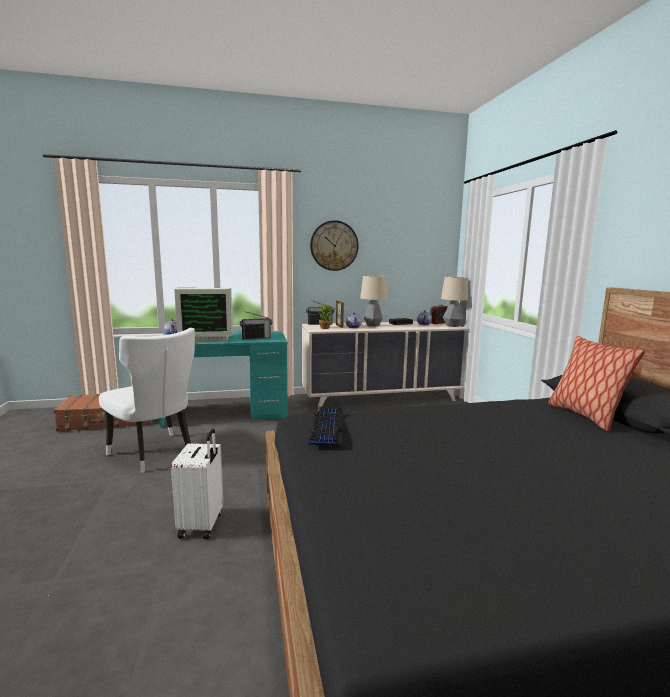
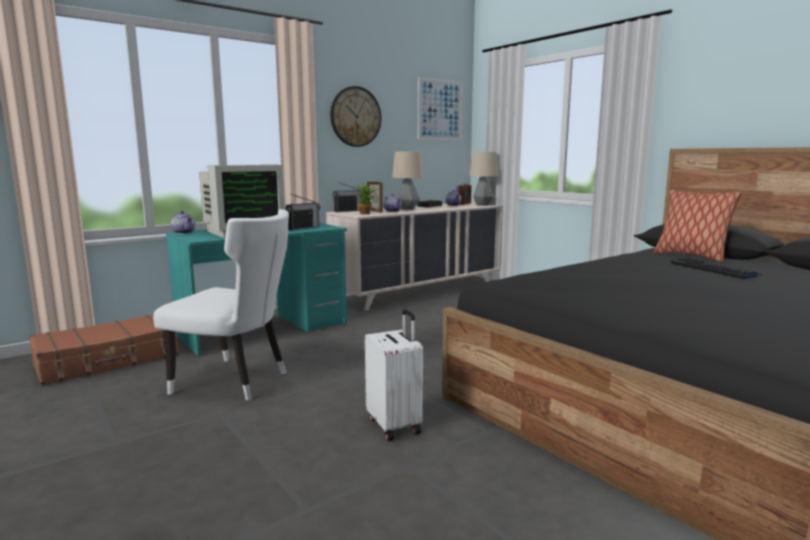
camera: 25 degrees left, 0 degrees up
keyboard [308,406,343,445] -> keyboard moved to [671,258,761,279]
none -> picture [418,77,463,140]

